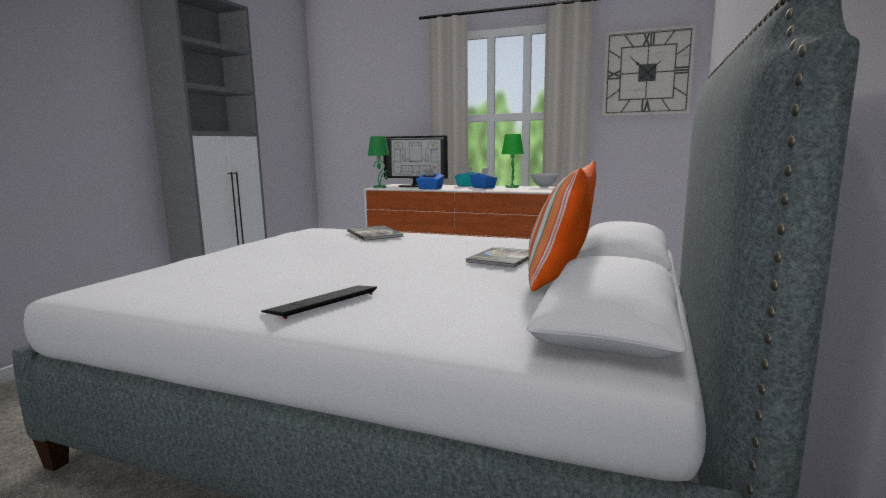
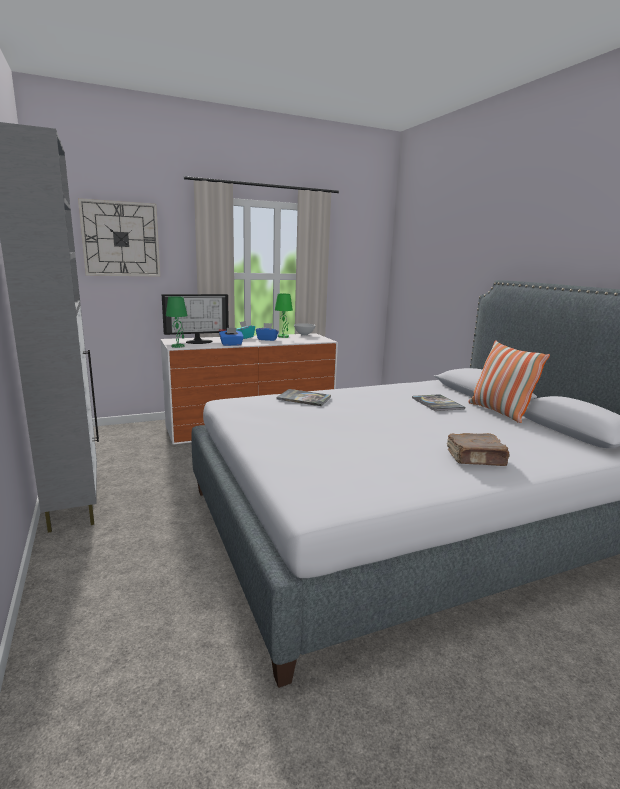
camera: 45 degrees left, 5 degrees up
keyboard [261,286,377,319] -> brown book [447,433,510,466]
wall clock [602,25,696,116] -> wall clock moved to [78,198,160,277]

